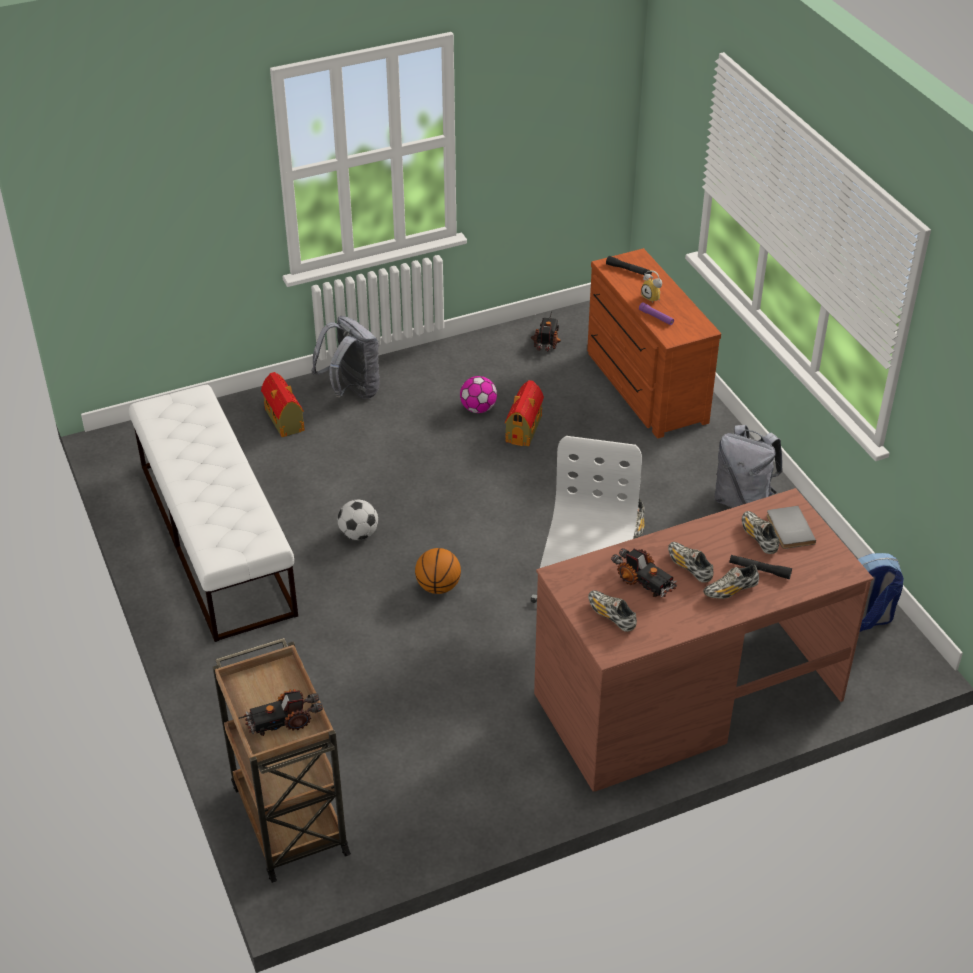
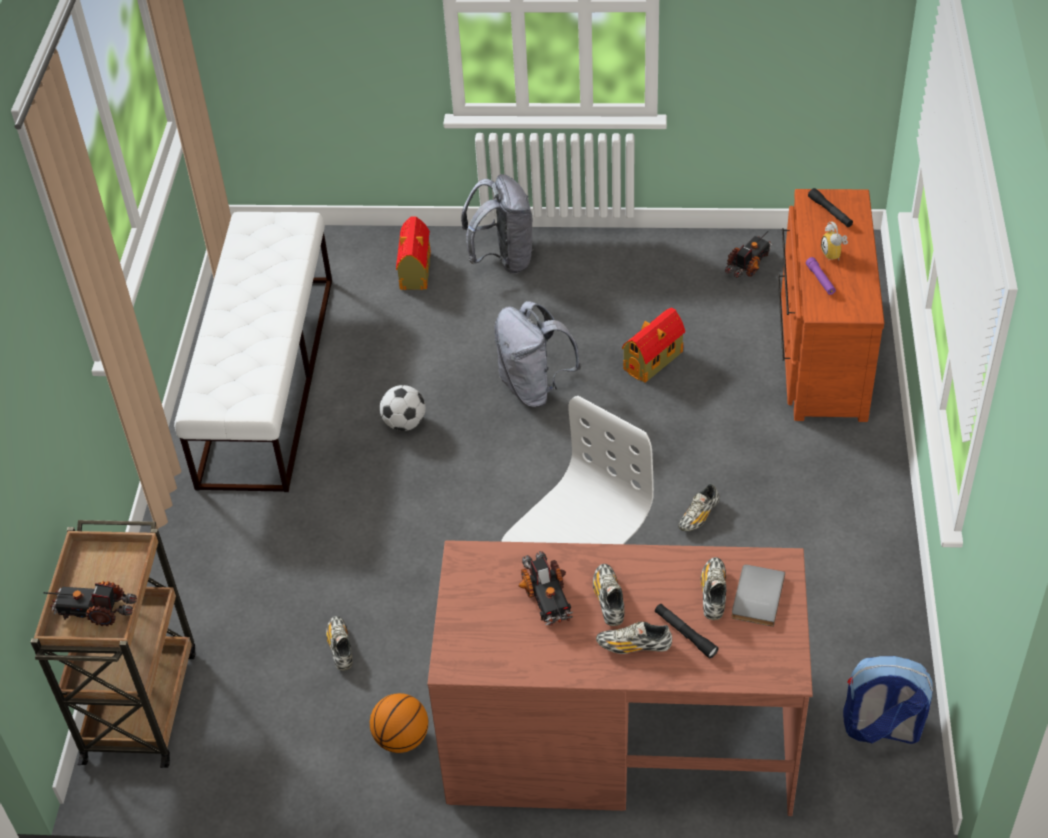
camera: 30 degrees right, 5 degrees up
basketball [415,548,461,594] -> basketball moved to [370,693,428,753]
football [460,376,497,413] -> none
shoe [588,590,637,632] -> shoe moved to [326,616,352,671]
grey backpack [714,425,783,508] -> grey backpack moved to [495,301,582,407]

